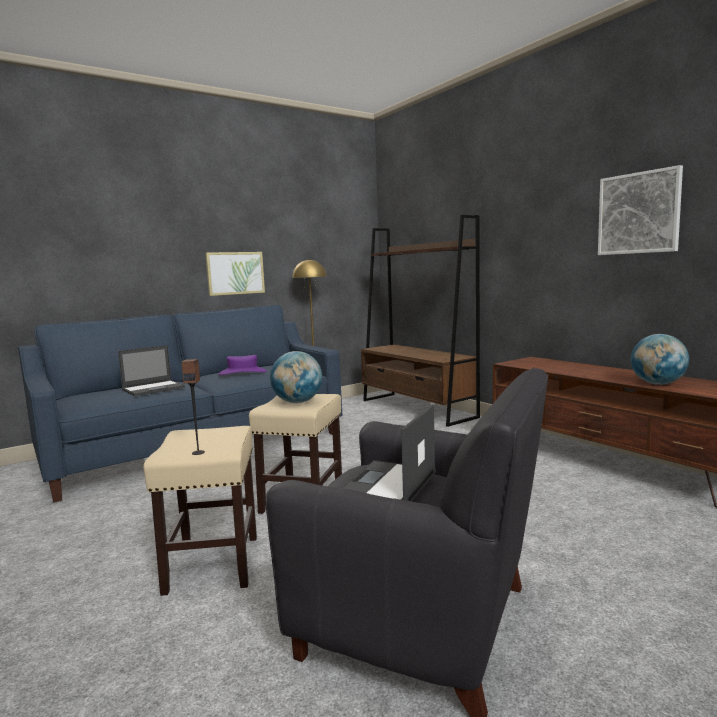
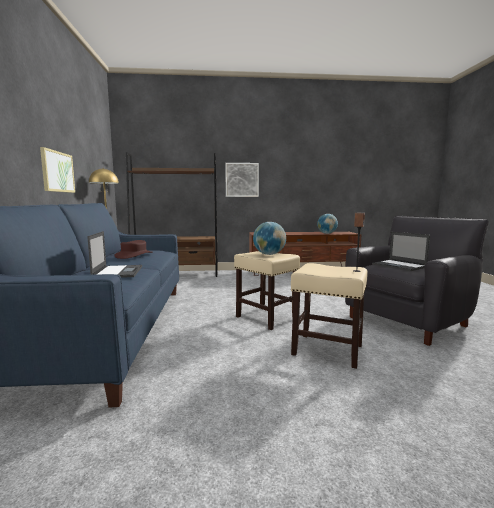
camera: 60 degrees left, 0 degrees up
purple hat [218,355,267,375] -> brown hat [114,240,153,259]
picture [598,165,683,255] -> picture moved to [225,163,259,197]

